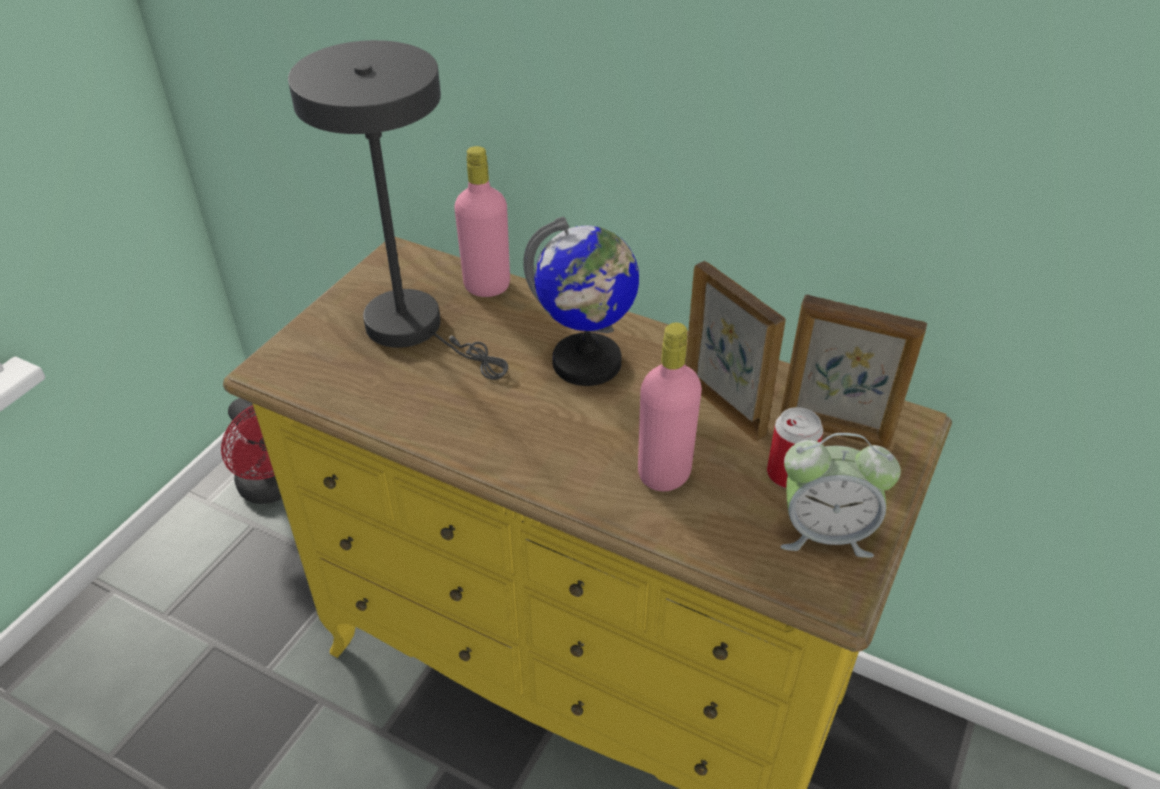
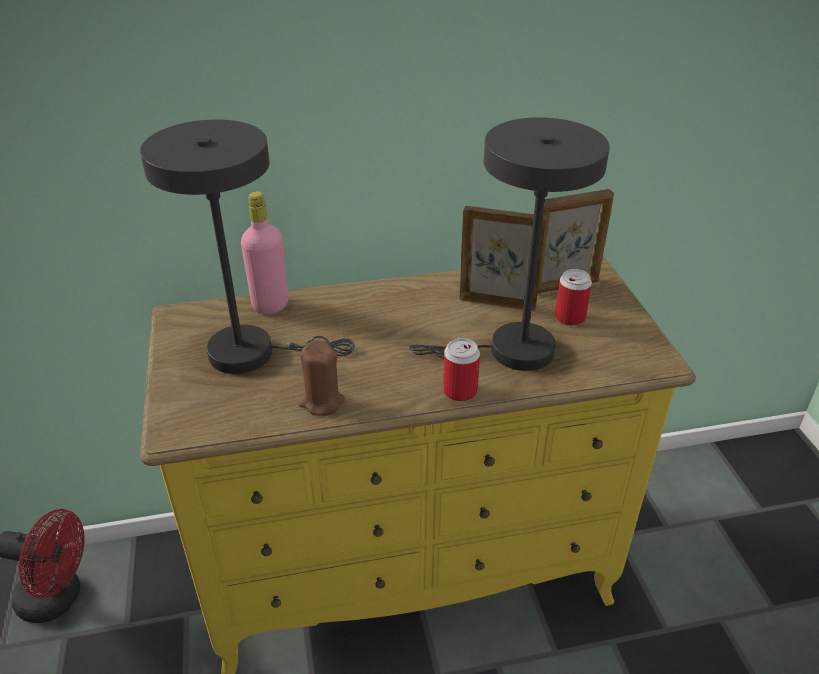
camera: 40 degrees left, 5 degrees down
globe [523,217,639,386] -> none
pink bottle [638,323,702,491] -> grey table lamp [409,117,610,371]
alarm clock [780,433,901,558] -> none
none -> brown candle [298,340,345,416]
none -> can [443,338,480,402]

